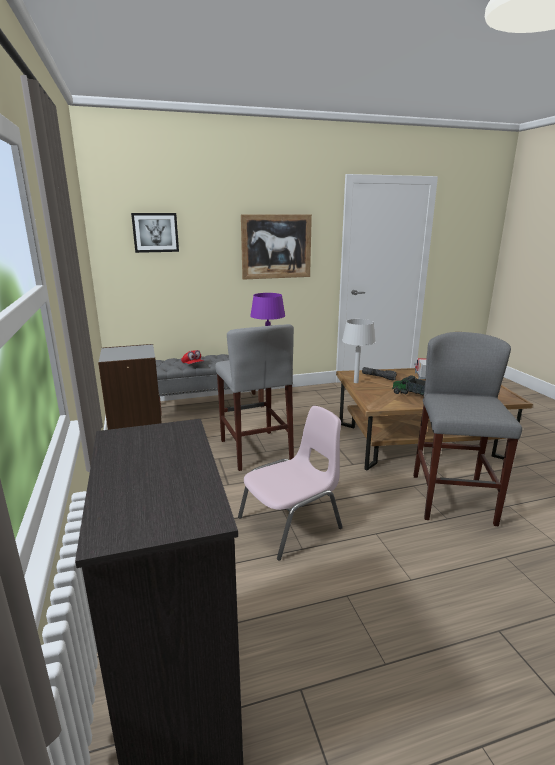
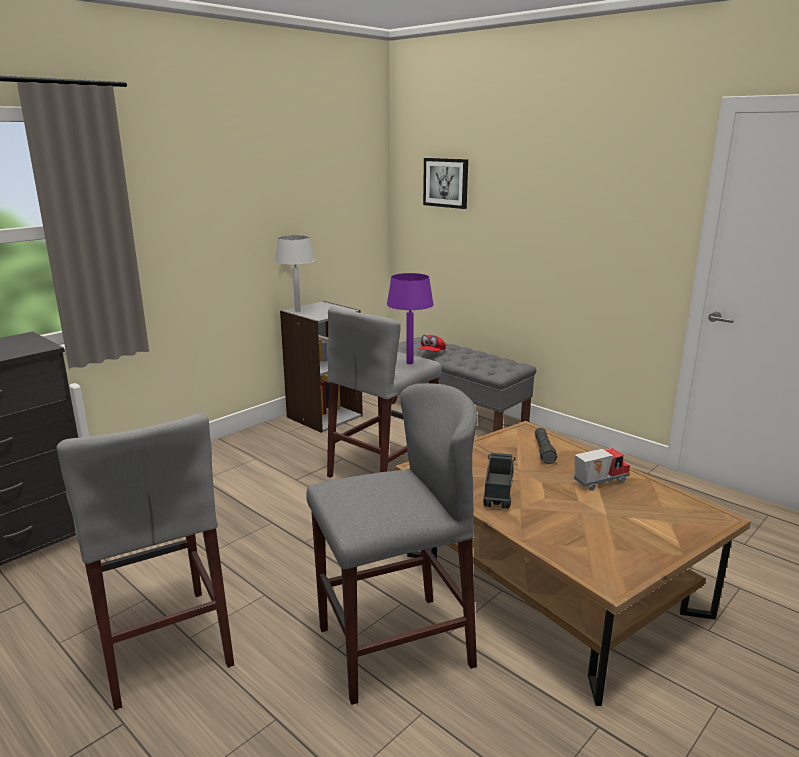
camera: 60 degrees right, 0 degrees up
pink chair [238,406,343,561] -> none
picture [241,214,312,280] -> none
grey table lamp [342,319,376,383] -> grey table lamp moved to [275,235,315,312]
none -> grey stool [57,413,234,710]

